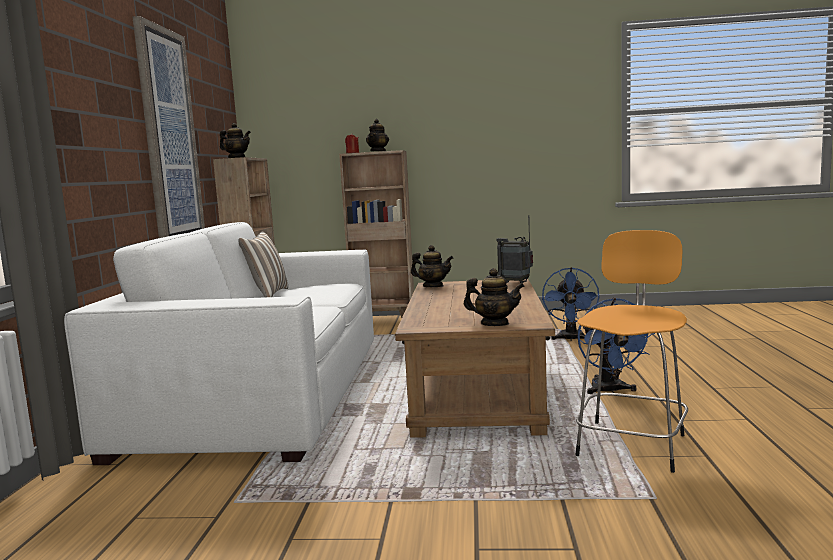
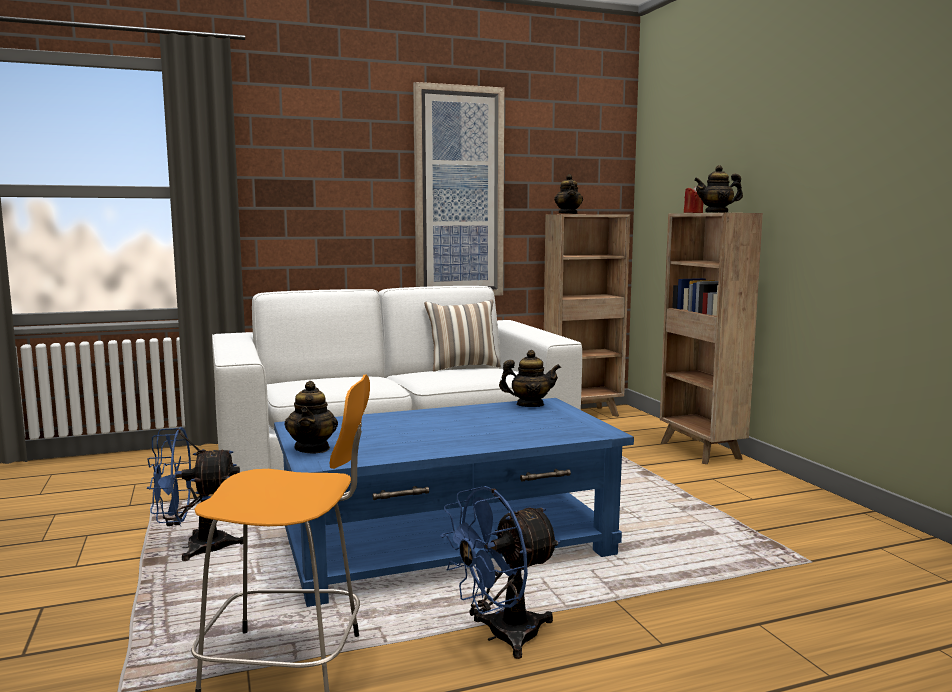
camera: 65 degrees right, 0 degrees up
brown coffee table [395,279,555,438] -> blue coffee table [274,398,634,607]
teapot [411,245,453,287] -> teapot turned 90 degrees counterclockwise [499,350,561,407]
radio [496,215,533,283] -> none
blue fan [542,267,599,341] -> blue fan moved to [147,427,243,561]

